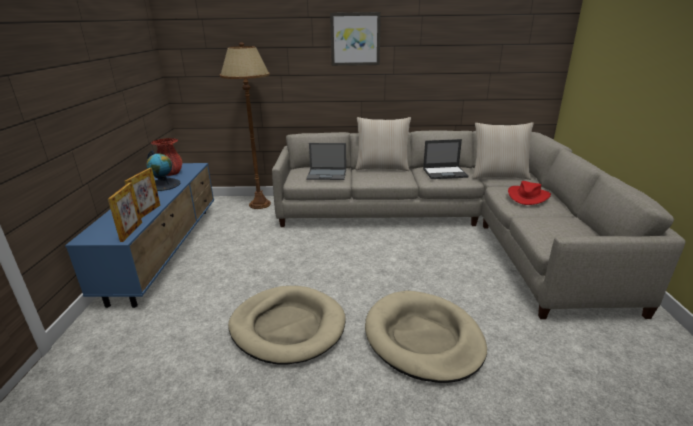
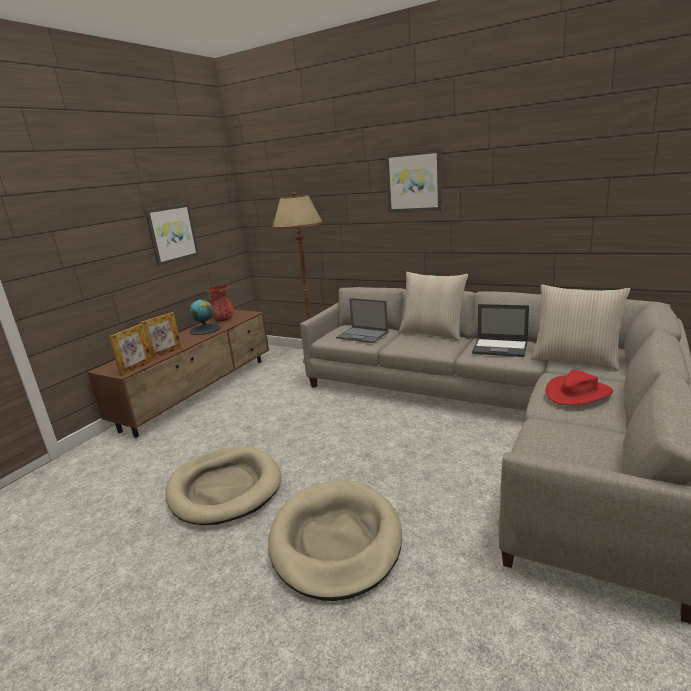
camera: 30 degrees right, 5 degrees down
blue tv stand [65,163,214,308] -> brown tv stand [87,310,269,438]
none -> picture [145,203,199,266]

